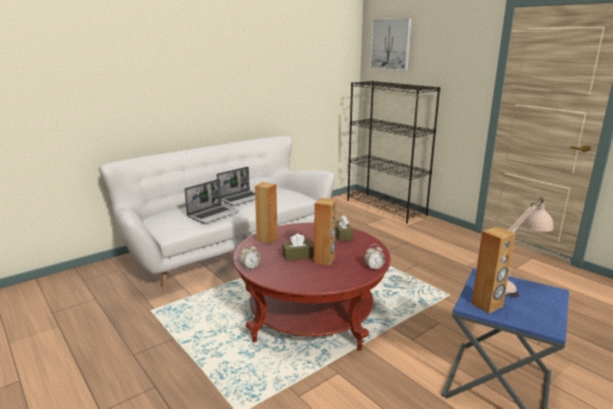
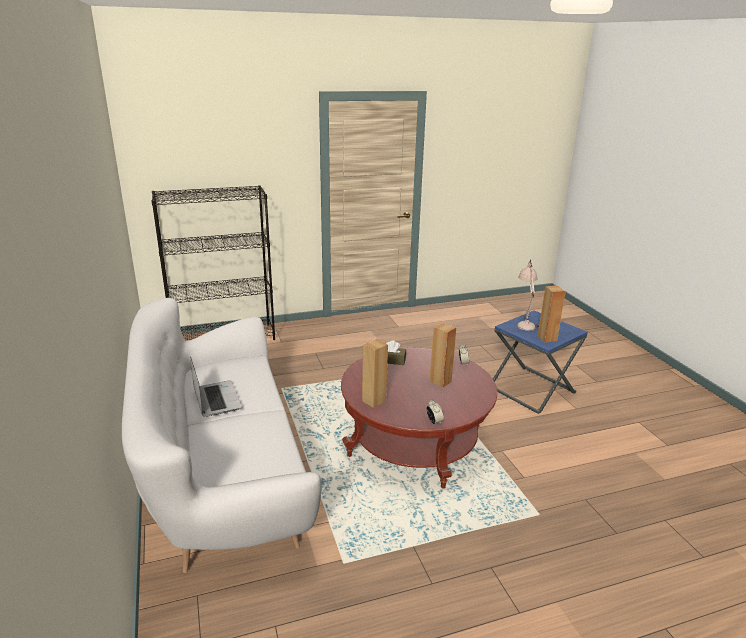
camera: 70 degrees left, 5 degrees up
laptop [184,179,239,224] -> none
brown tissue box [283,233,314,261] -> none
picture [370,18,411,71] -> none

